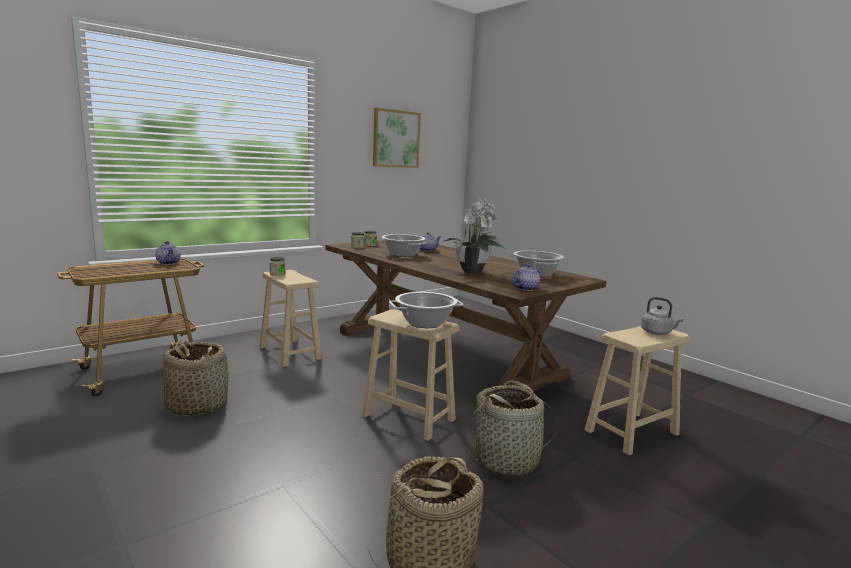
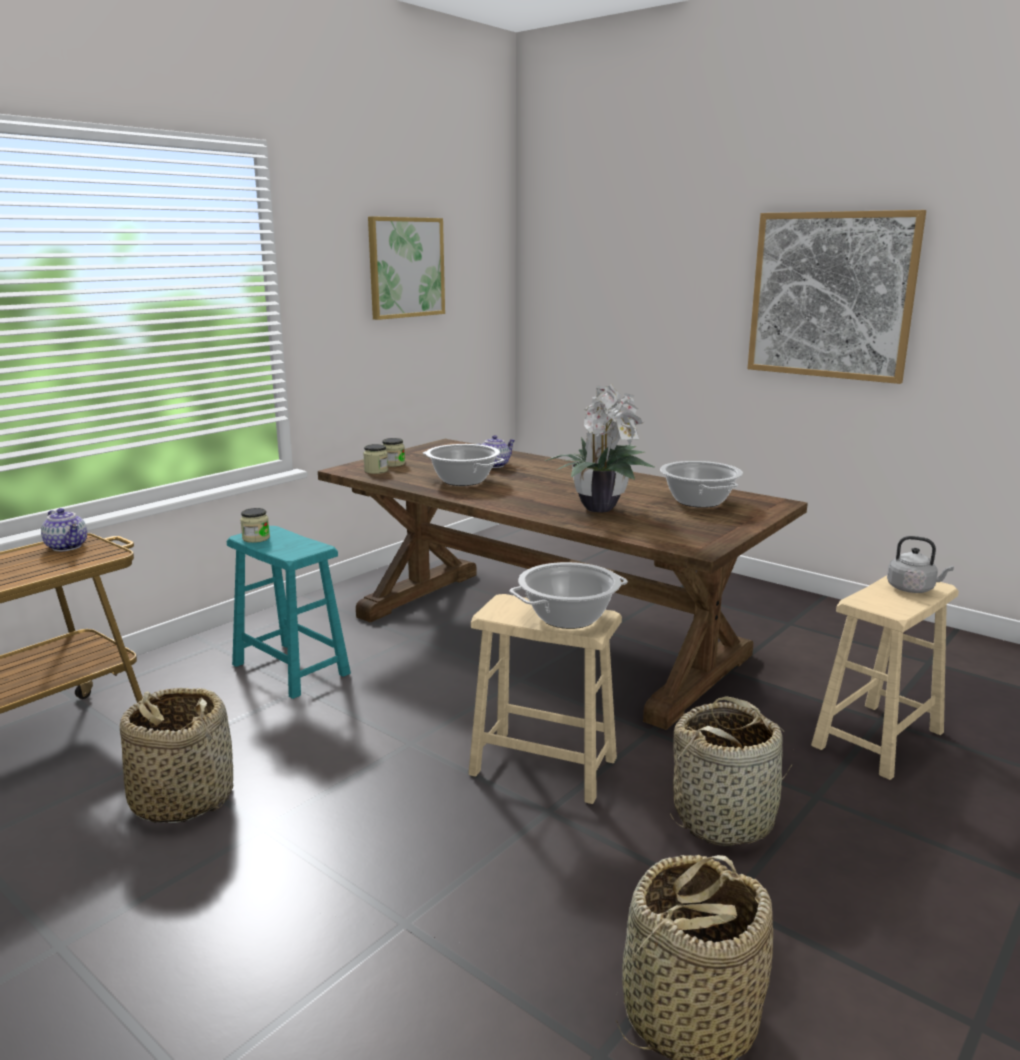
camera: 10 degrees left, 5 degrees up
beige stool [260,270,322,367] -> turquoise stool [227,526,351,699]
teapot [512,264,542,291] -> none
none -> picture [747,210,926,384]

